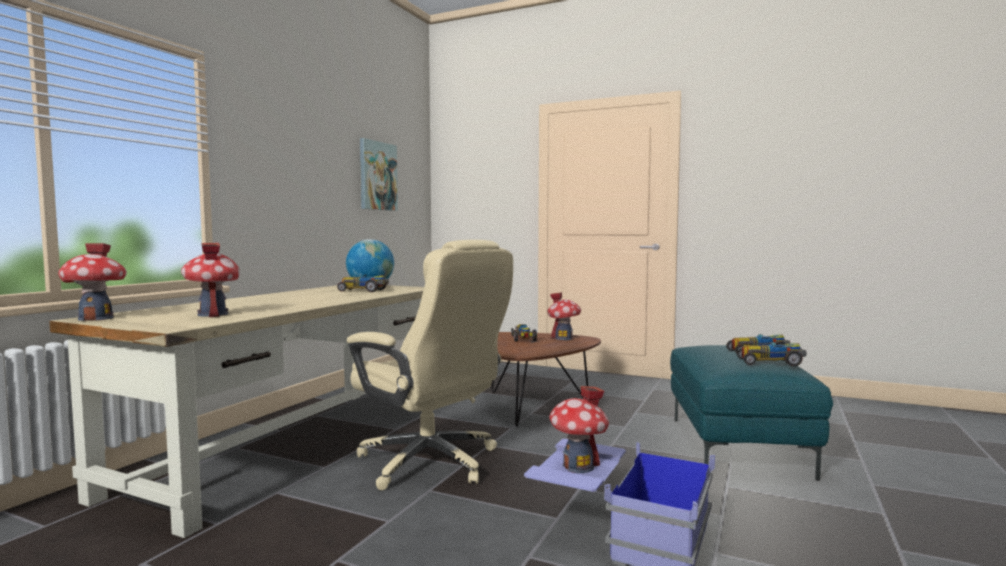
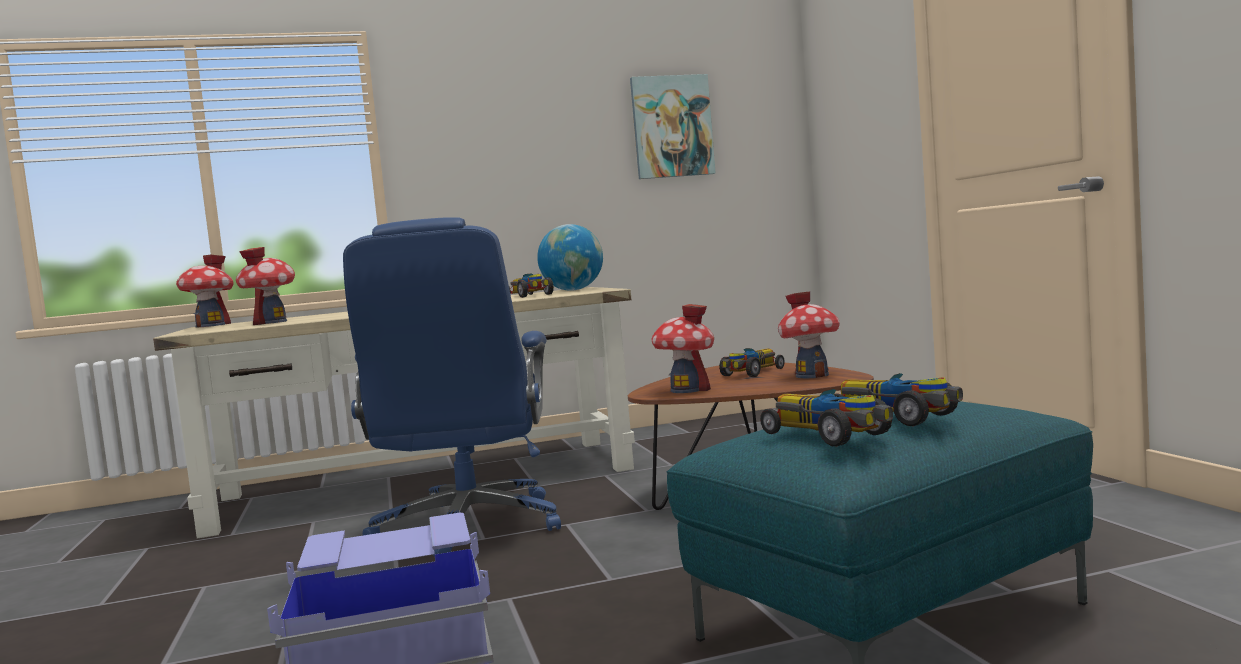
camera: 50 degrees right, 0 degrees up
beige office chair [347,240,513,490] -> blue office chair [343,217,561,557]
toy house [549,386,609,473] -> toy house moved to [651,304,714,393]

